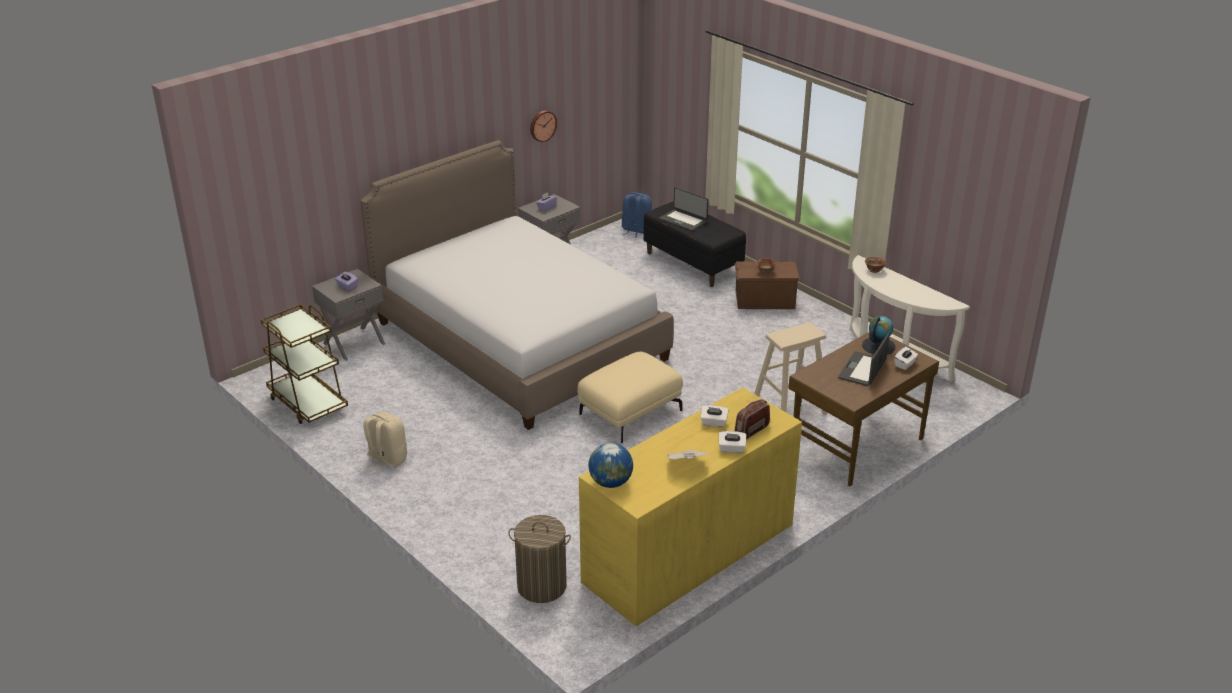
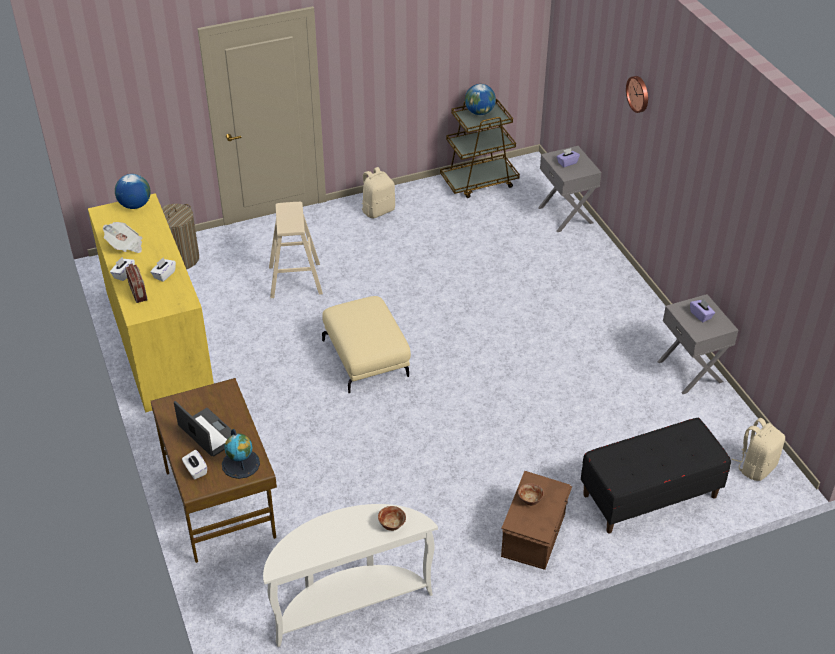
camera: 110 degrees right, 10 degrees up
bed [360,140,674,430] -> none
wall clock [530,110,557,142] -> wall clock moved to [626,76,648,113]
blue backpack [622,192,652,238] -> beige backpack [732,418,785,481]
laptop [659,187,708,231] -> none
beige stool [754,322,827,415] -> beige stool moved to [269,202,323,298]
none -> globe [465,84,496,115]

